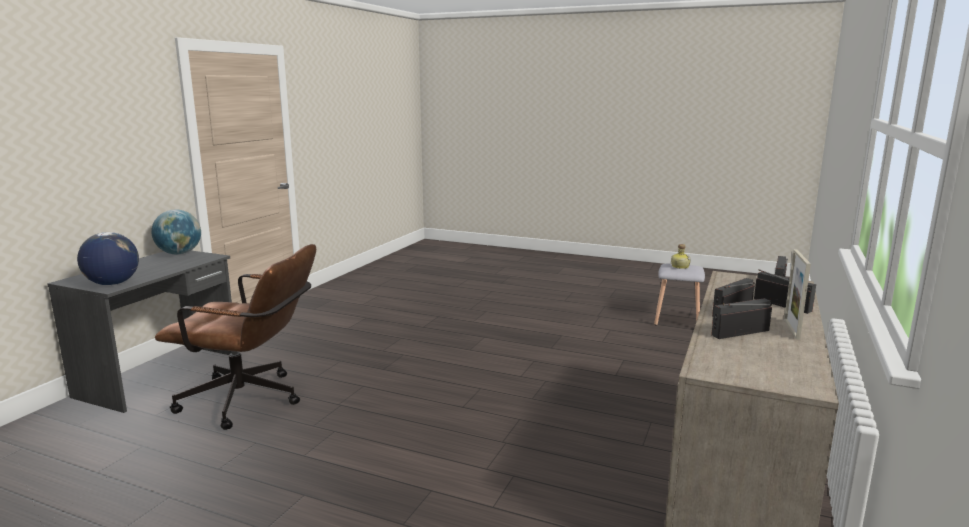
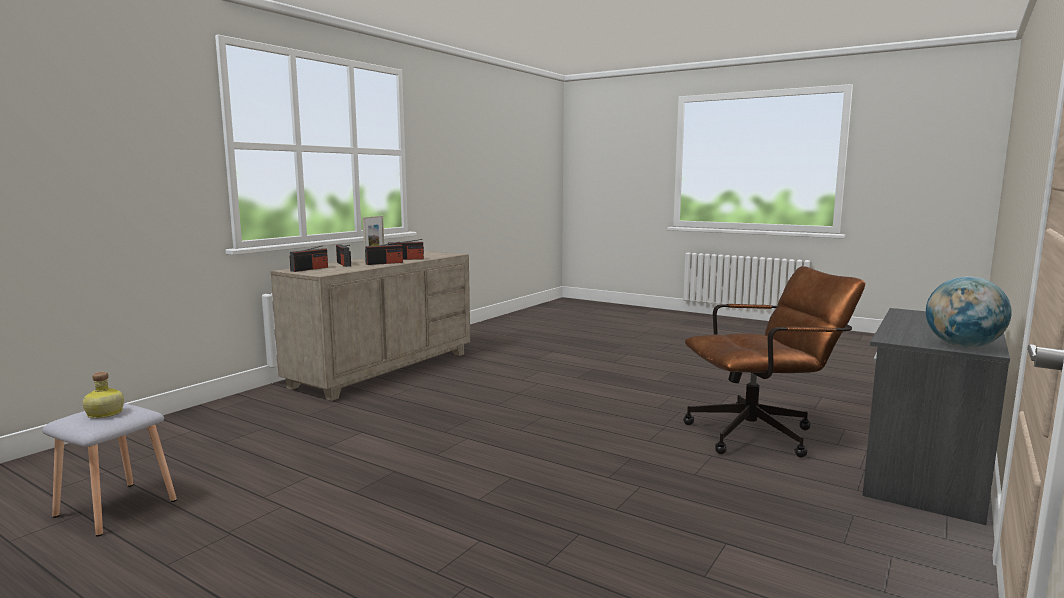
camera: 170 degrees left, 5 degrees down
globe [77,232,139,285] -> none
brown office chair [155,244,316,430] -> brown office chair turned 150 degrees clockwise [683,266,865,457]

